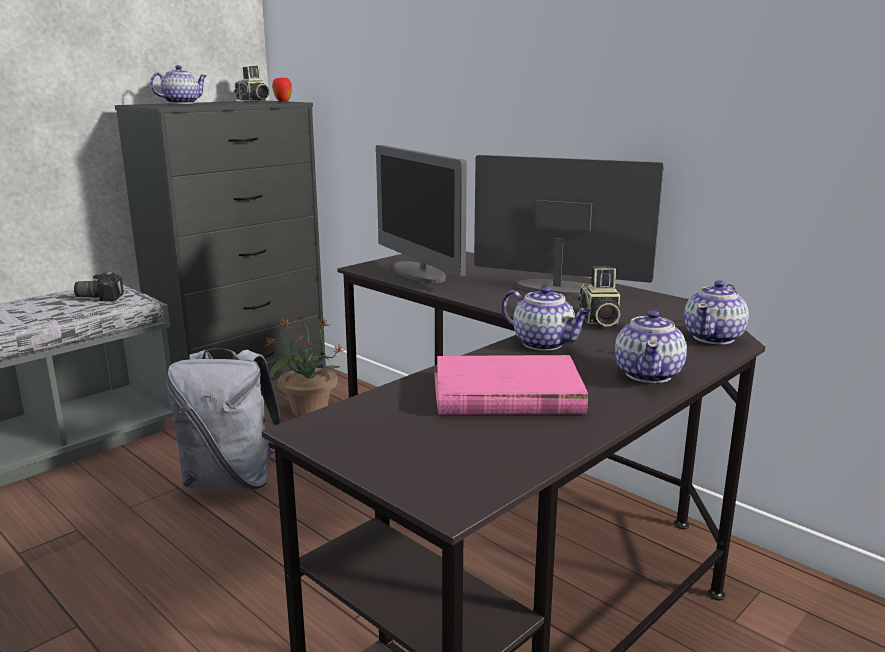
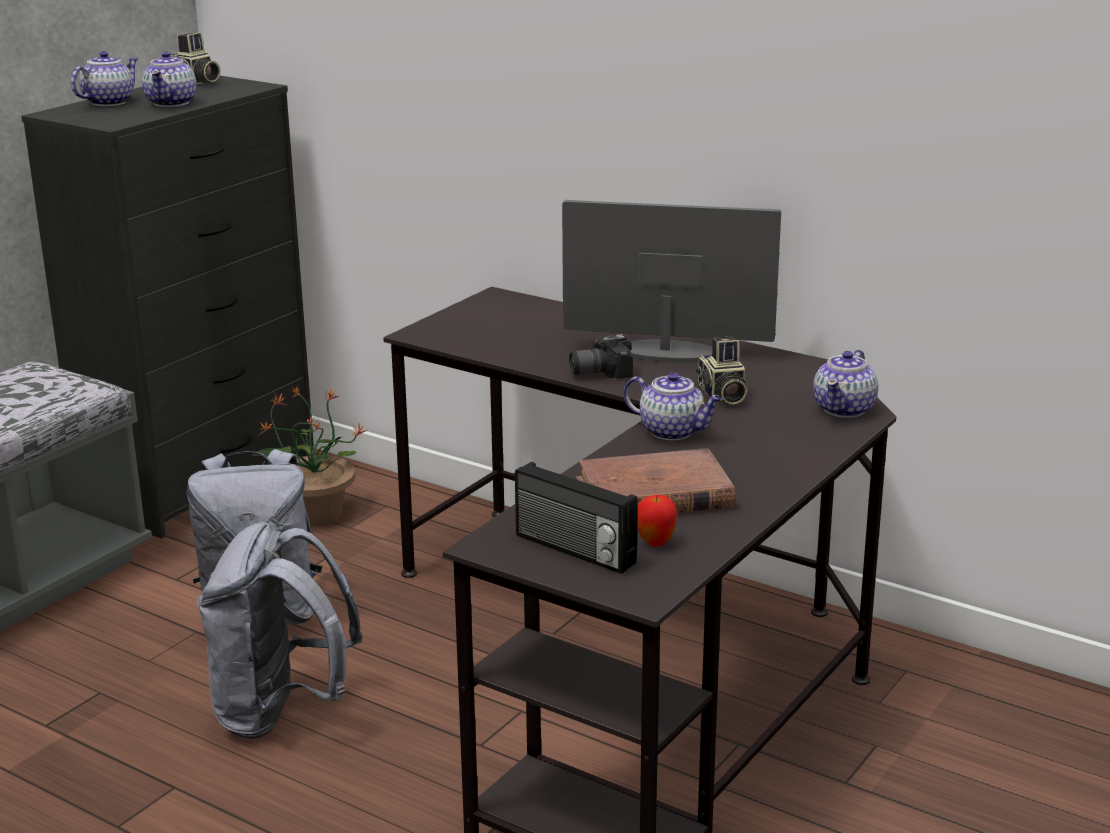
camera: 10 degrees left, 5 degrees up
camera [74,272,124,301] -> camera moved to [569,334,633,379]
apple [272,76,292,102] -> apple moved to [637,495,677,547]
monitor [376,145,467,283] -> none
pink book [434,355,588,415] -> brown book [576,448,736,513]
teapot [615,310,687,383] -> teapot moved to [142,51,196,107]
none -> grey backpack [197,522,363,739]
none -> radio [515,462,638,574]

